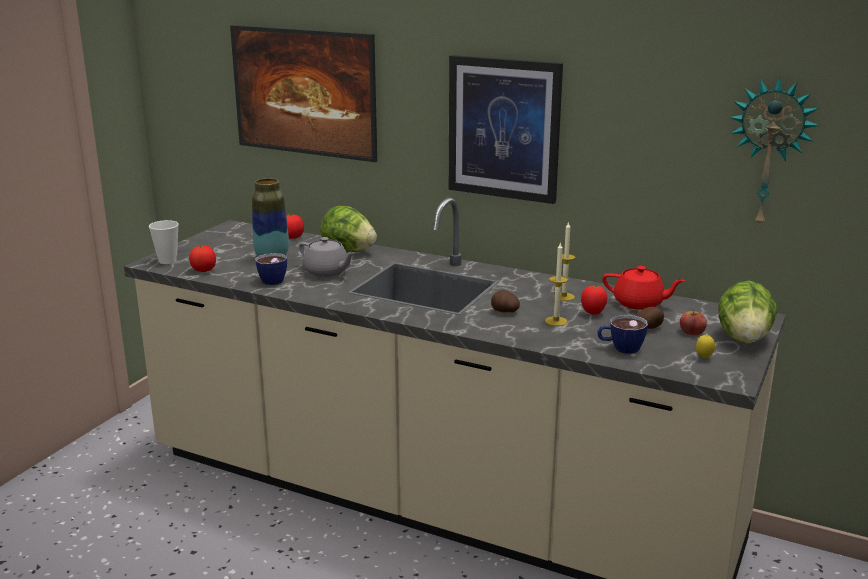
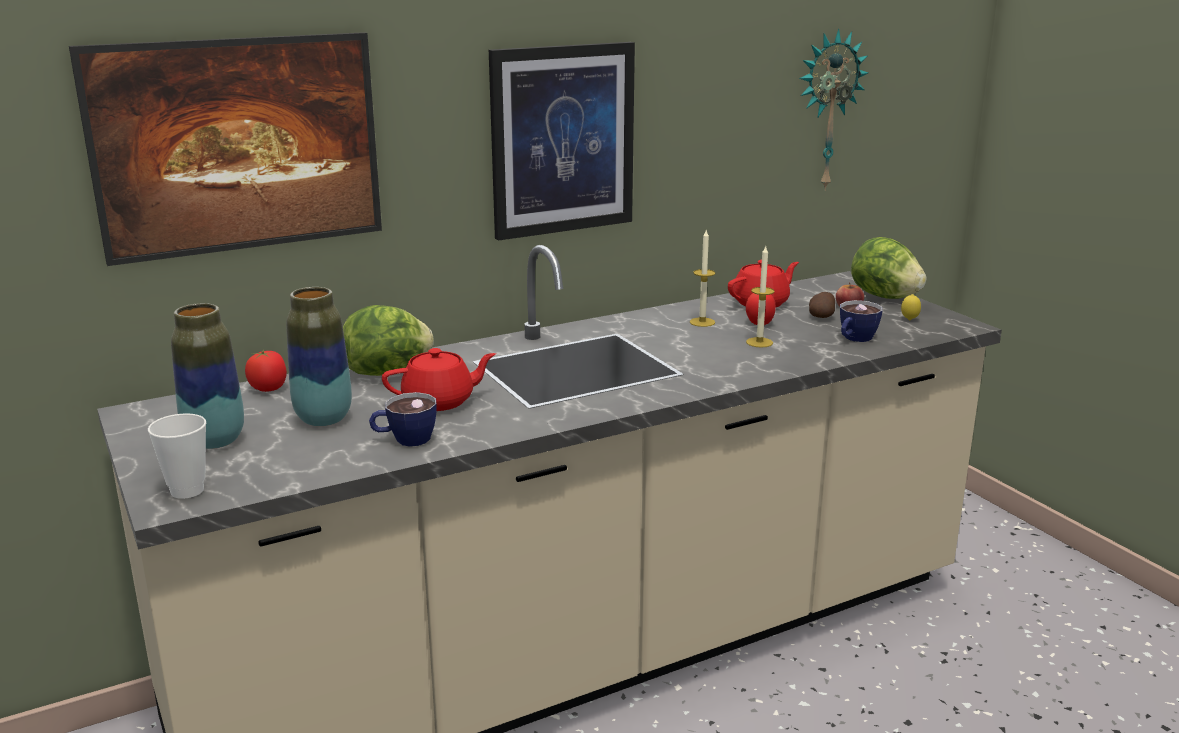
camera: 55 degrees left, 0 degrees up
tomato [189,245,216,272] -> none
grey teapot [299,237,355,277] -> red teapot [382,348,496,411]
potato [491,290,520,312] -> none
none -> vase [171,303,244,449]

